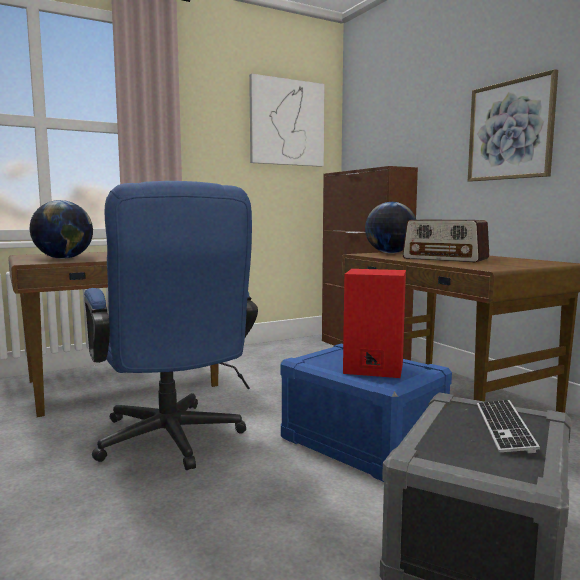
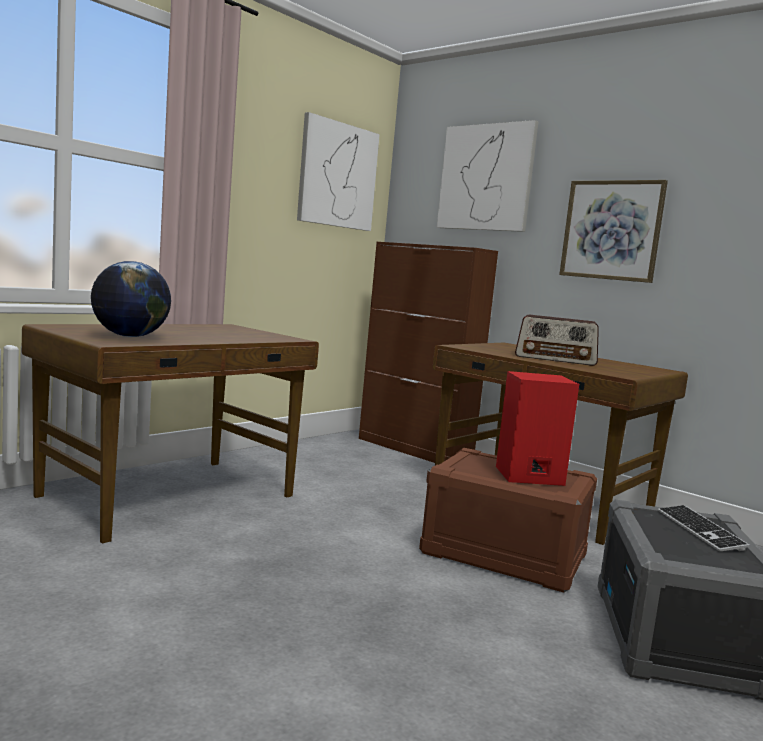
camera: 20 degrees left, 0 degrees up
blue office chair [84,181,258,470] -> none
blue storage box [280,344,452,482] -> brown storage box [419,448,597,593]
globe [365,202,416,253] -> none
none -> picture [437,120,538,232]

